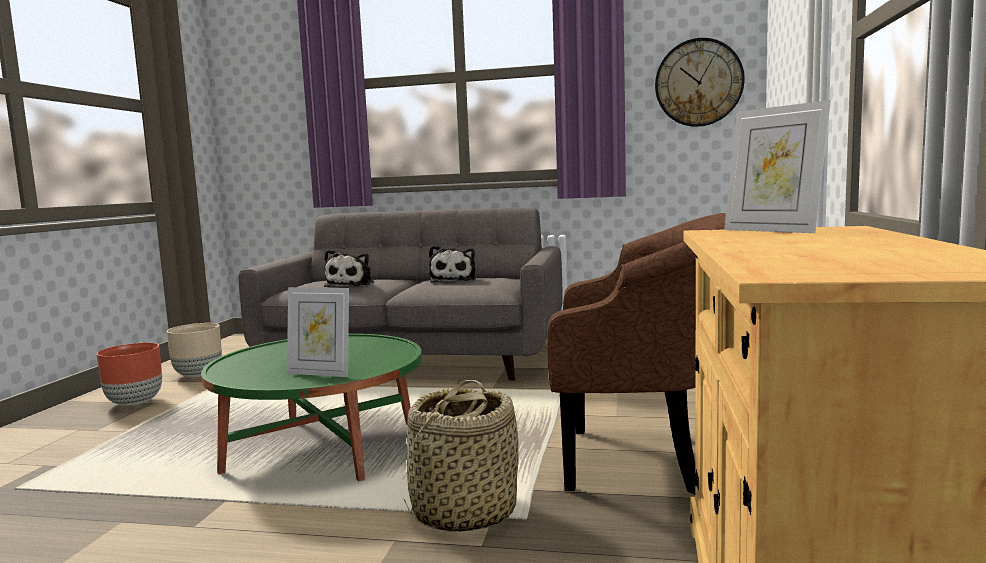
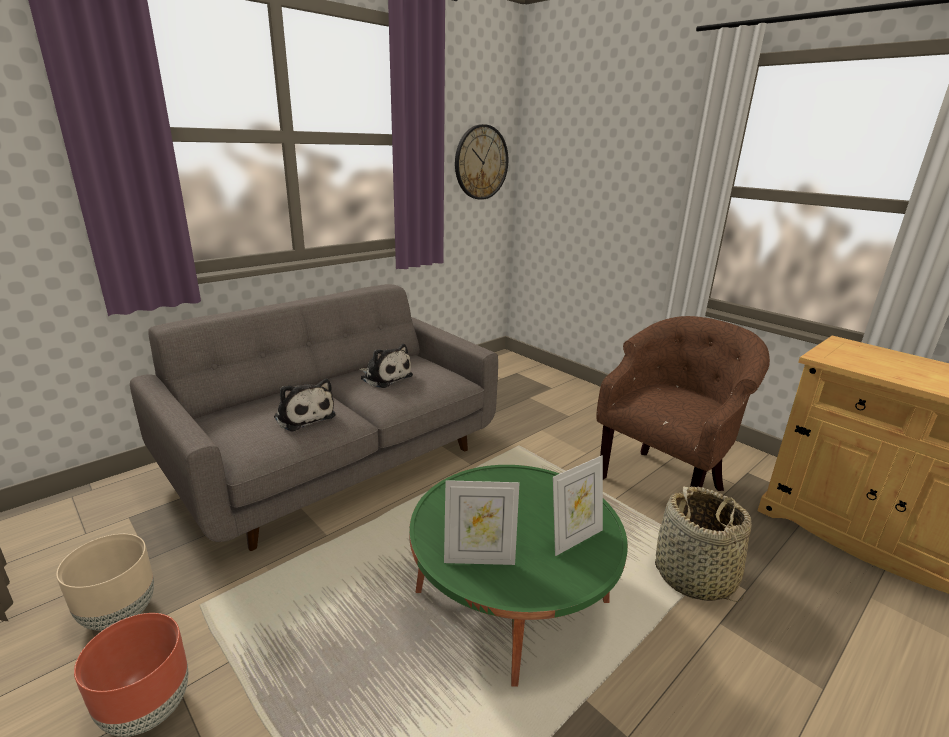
camera: 55 degrees left, 15 degrees up
picture frame [724,100,831,233] -> picture frame moved to [444,480,519,565]

